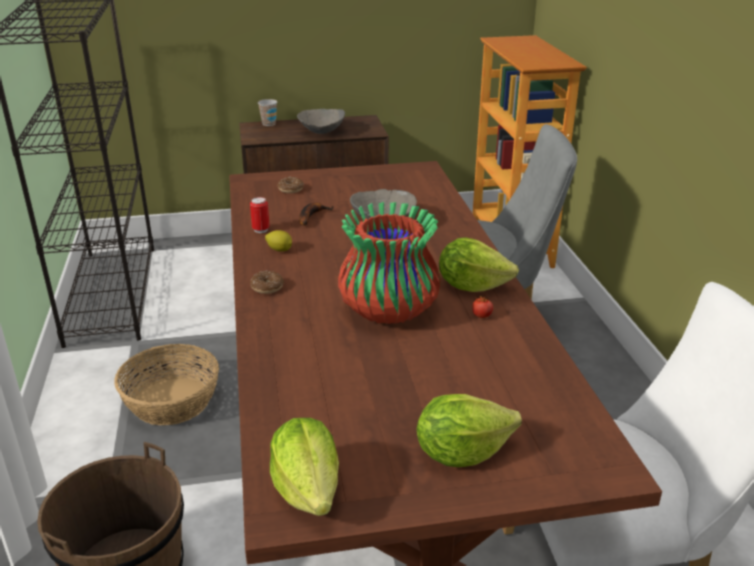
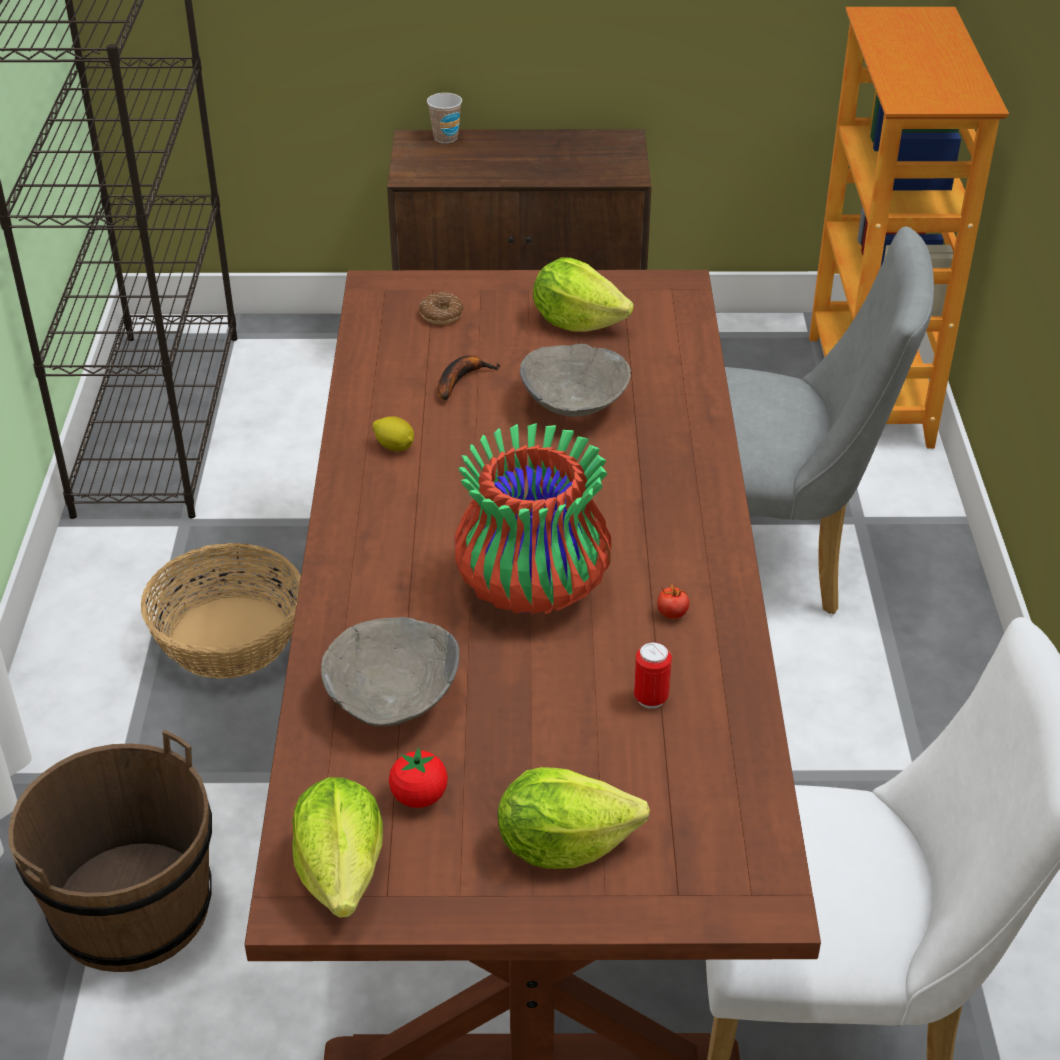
camera: 10 degrees right, 10 degrees up
can [250,197,270,233] -> can moved to [634,642,672,709]
donut [250,271,284,294] -> none
grey bowl [297,109,345,134] -> grey bowl moved to [321,617,459,727]
lettuce [439,237,519,292] -> lettuce moved to [533,258,634,332]
none -> tomato [389,747,448,808]

